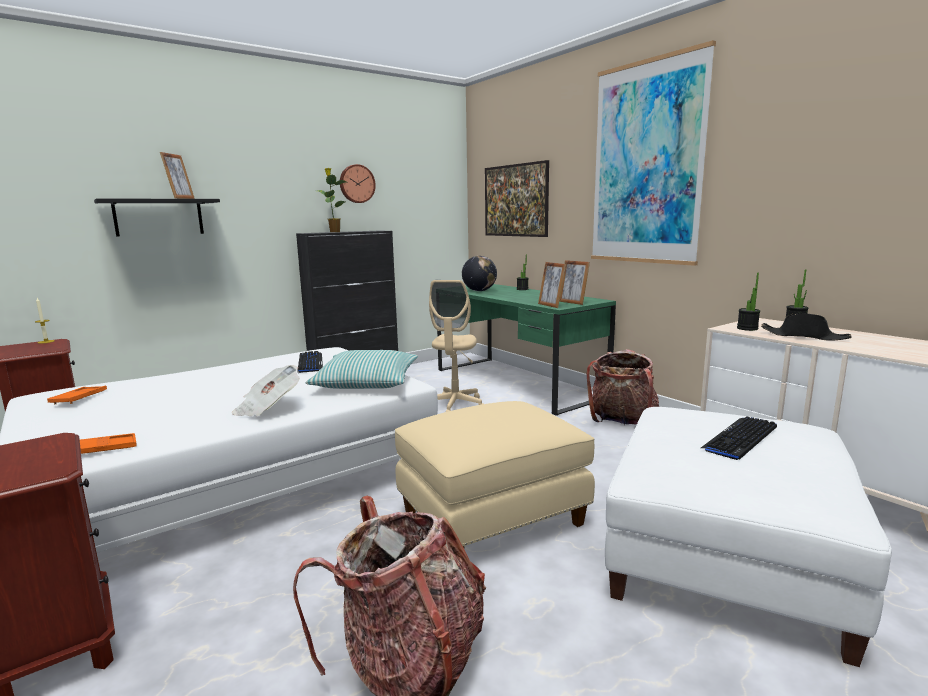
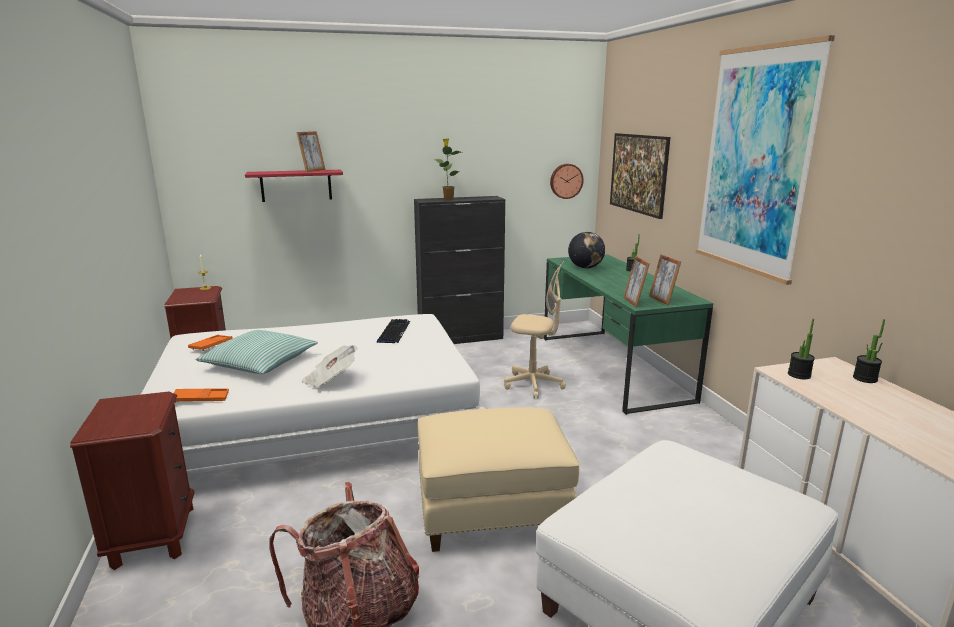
camera: 20 degrees right, 5 degrees up
black shelf [94,199,220,236] -> red shelf [245,170,343,202]
pillow [305,350,418,389] -> pillow moved to [196,330,318,374]
wall clock [340,164,376,203] -> wall clock moved to [550,164,584,199]
beige office chair [429,280,483,412] -> beige office chair turned 105 degrees counterclockwise [504,261,566,398]
backpack [587,349,659,425] -> none
keyboard [701,416,777,460] -> none
black hat [761,314,852,341] -> none

